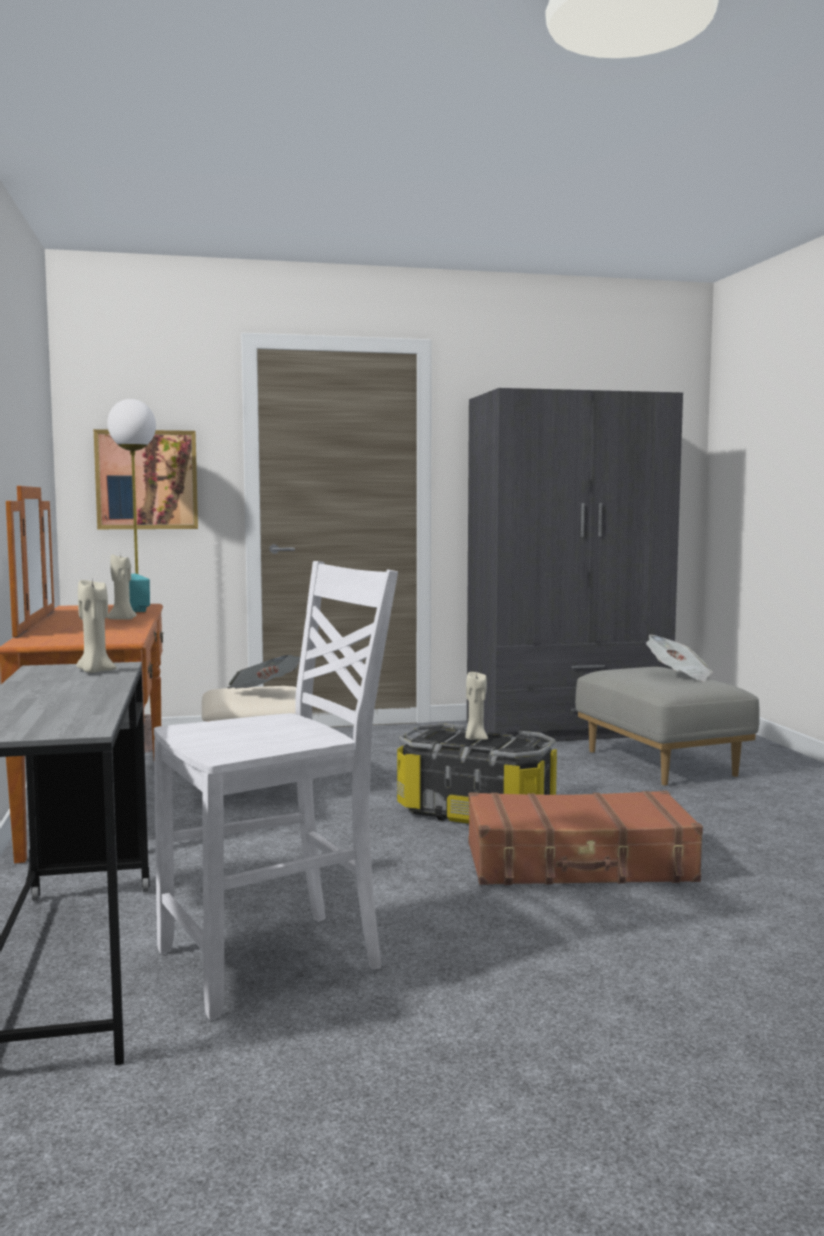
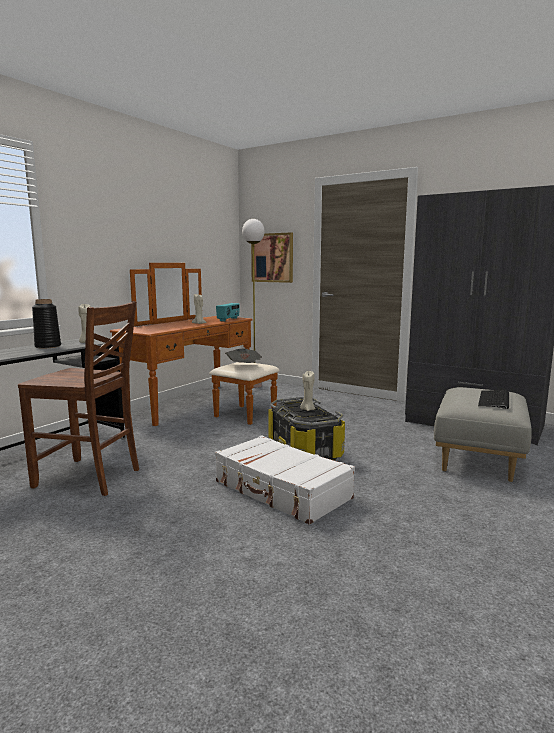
camera: 45 degrees right, 5 degrees up
white chair [154,561,398,1020] -> brown chair [18,301,139,496]
brown suitcase [468,791,703,885] -> white suitcase [215,435,355,524]
newspaper [646,635,713,681] -> keyboard [478,390,509,409]
none -> black vase [32,299,61,348]

